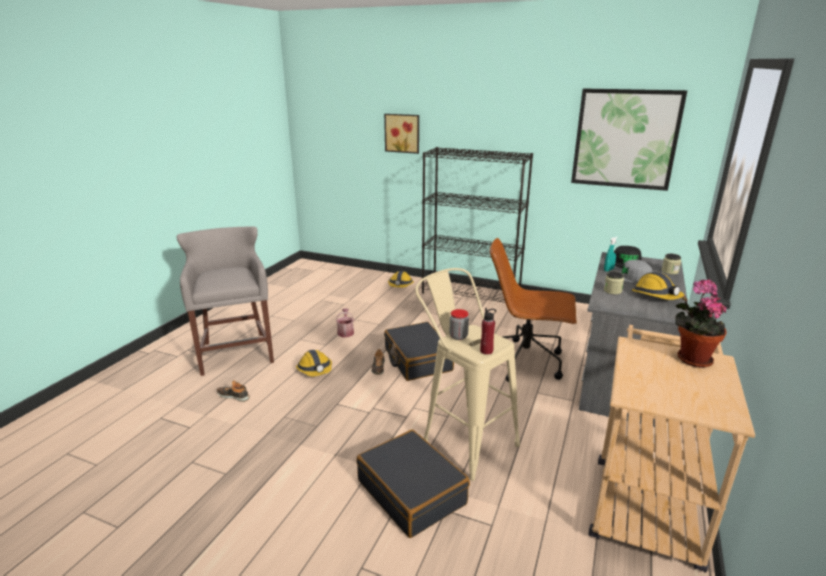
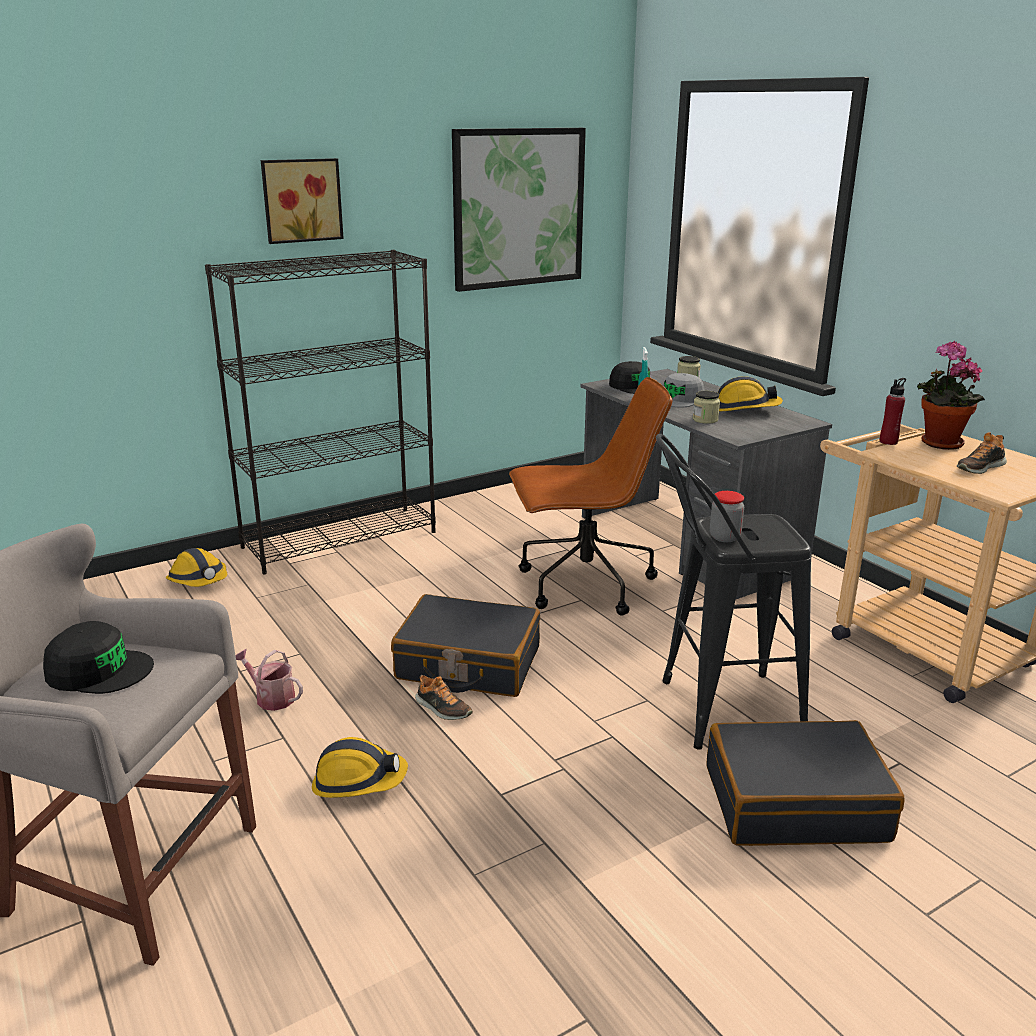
camera: 55 degrees left, 0 degrees up
shoe [217,380,250,402] -> shoe moved to [957,432,1007,474]
picture [384,114,419,154] -> picture moved to [261,158,344,244]
beige stool [415,268,520,481] -> black stool [656,434,811,750]
red bottle [480,308,496,355] -> red bottle moved to [879,378,906,445]
brown office chair [490,238,577,382] -> brown office chair turned 150 degrees counterclockwise [509,377,672,616]
none -> black cap [43,621,154,694]

